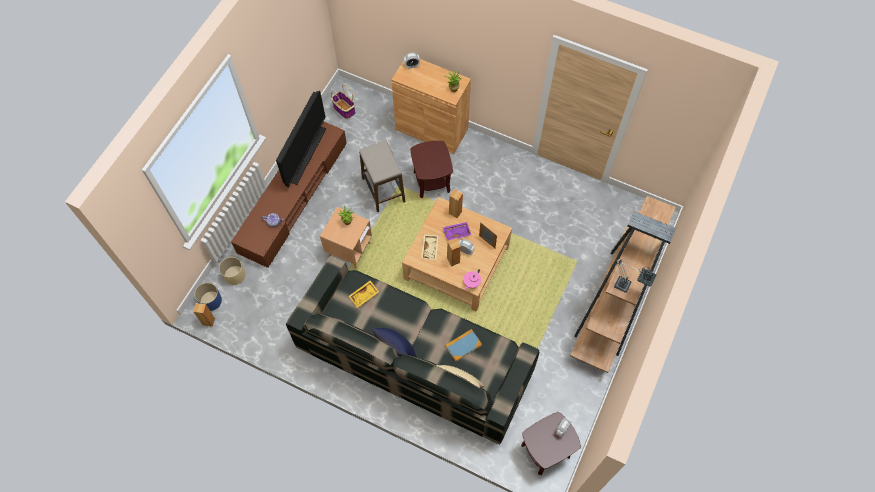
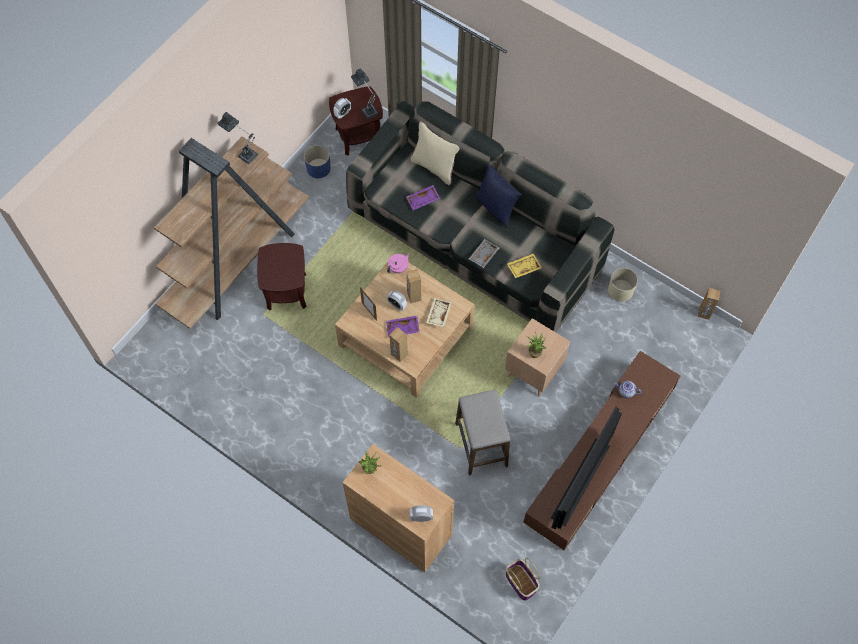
camera: 170 degrees left, 0 degrees up
blue planter [194,283,222,311] -> blue planter moved to [304,145,331,178]
beige planter [219,257,245,285] -> beige planter moved to [608,268,638,302]
brown side table [410,141,453,198] -> brown side table moved to [257,243,306,310]
book [445,329,482,362] -> purple tray [406,185,440,210]
none -> table lamp [351,69,379,119]
none -> grey tray [469,239,499,268]

